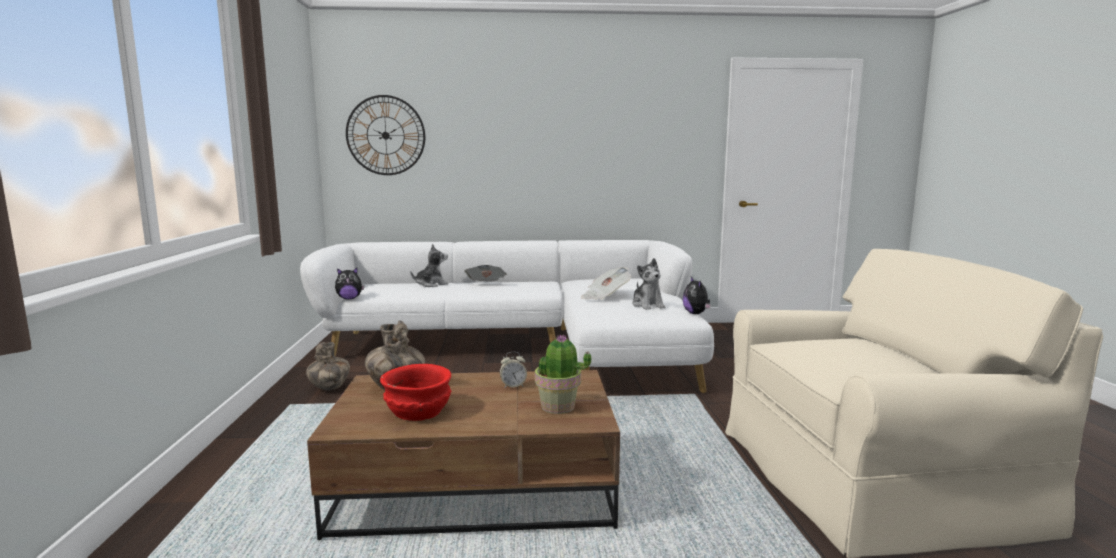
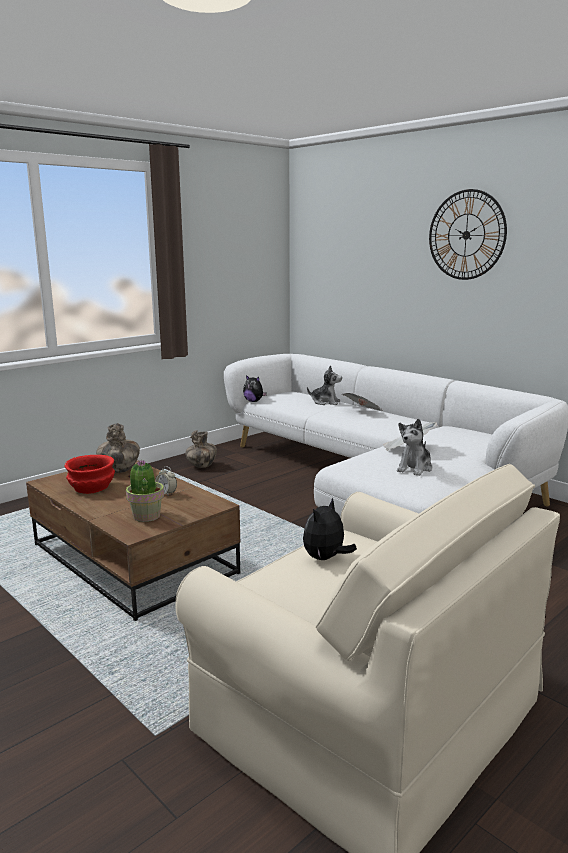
camera: 50 degrees right, 5 degrees up
wall clock [346,95,425,175] -> wall clock moved to [429,189,507,280]
plush toy [683,277,711,314] -> plush toy moved to [303,497,357,560]

